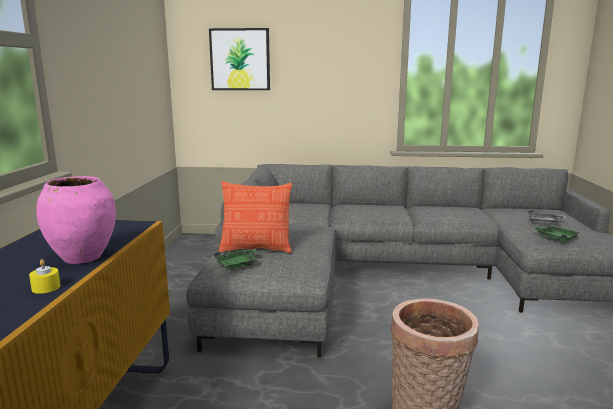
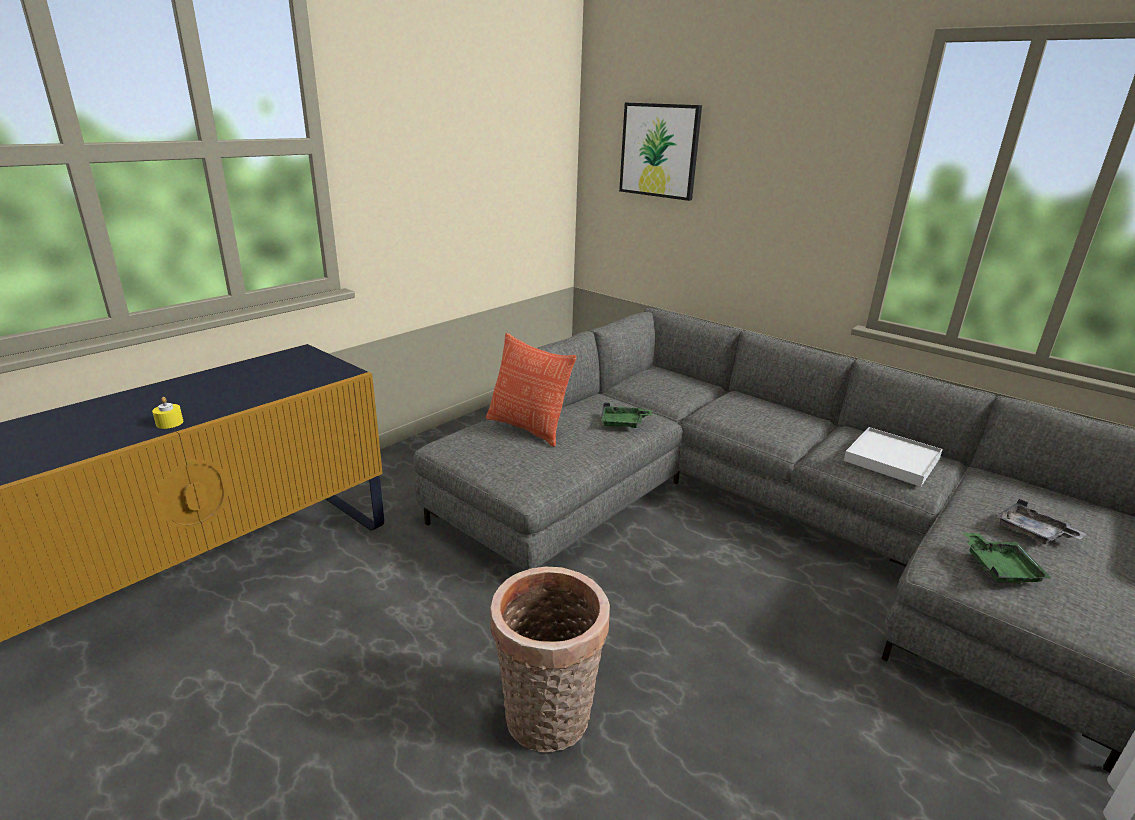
camera: 35 degrees right, 10 degrees up
pink vase [36,176,116,264] -> none
green tray [214,249,258,270] -> green tray moved to [601,403,652,428]
none -> white tray [844,427,943,487]

